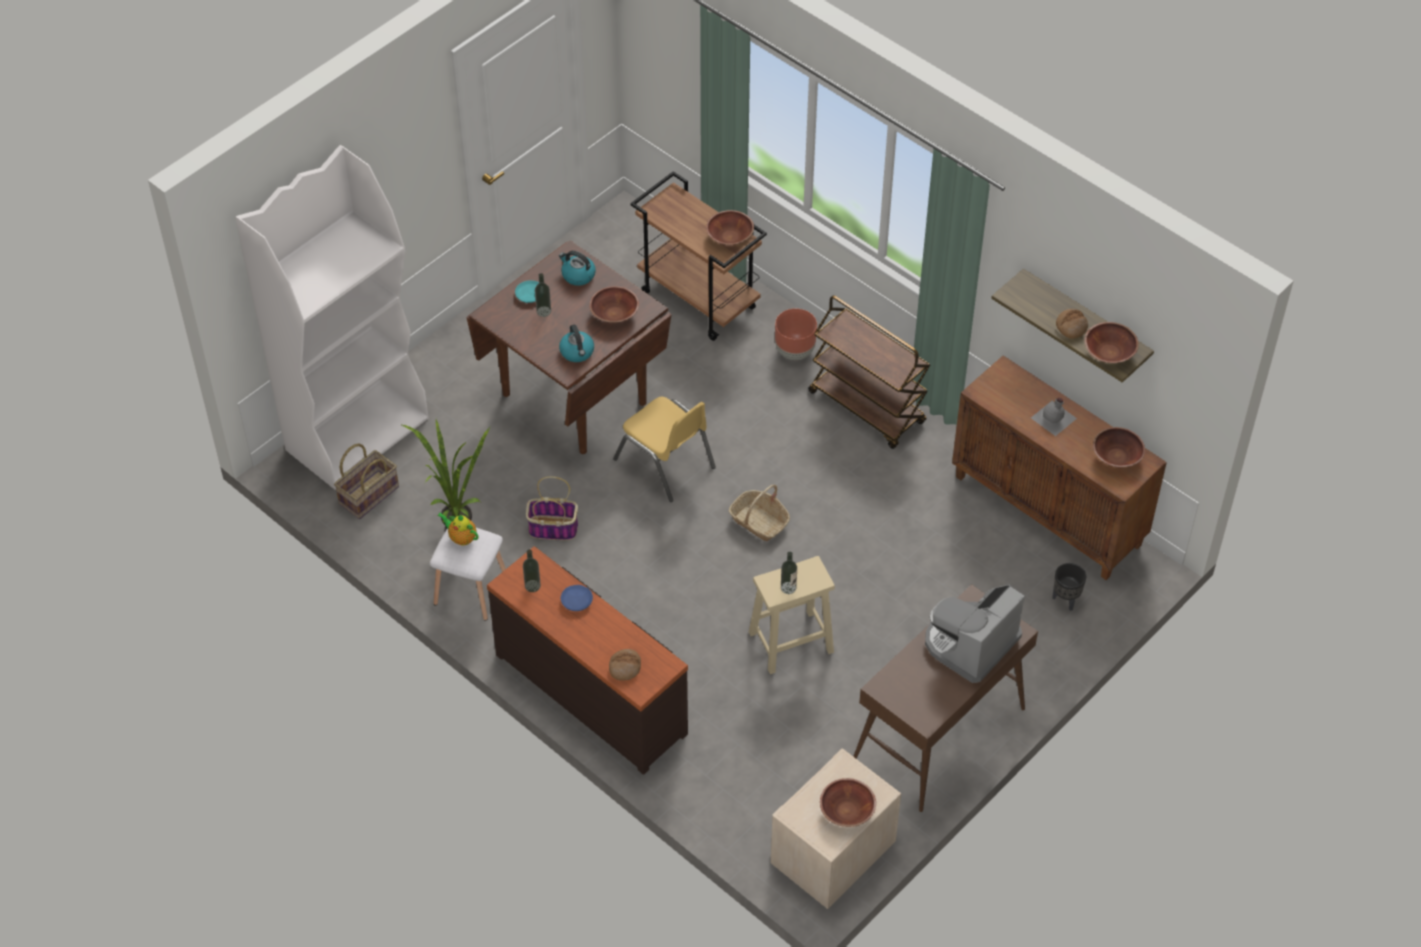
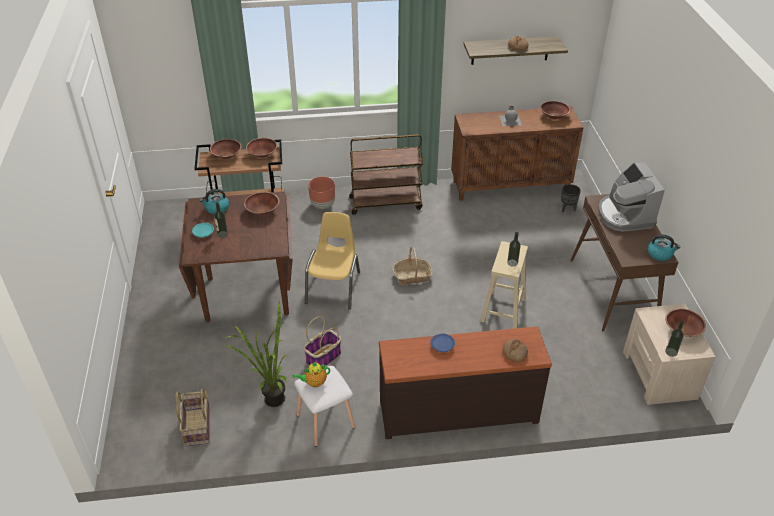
camera: 50 degrees left, 10 degrees down
white bookcase [235,145,429,490] -> none
bottle [523,549,541,592] -> bottle moved to [665,321,684,357]
kettle [559,325,594,362] -> kettle moved to [647,234,680,261]
yellow chair [613,397,716,502] -> yellow chair turned 75 degrees counterclockwise [305,212,360,310]
brown bowl [1085,322,1139,363] -> brown bowl moved to [210,139,242,159]

